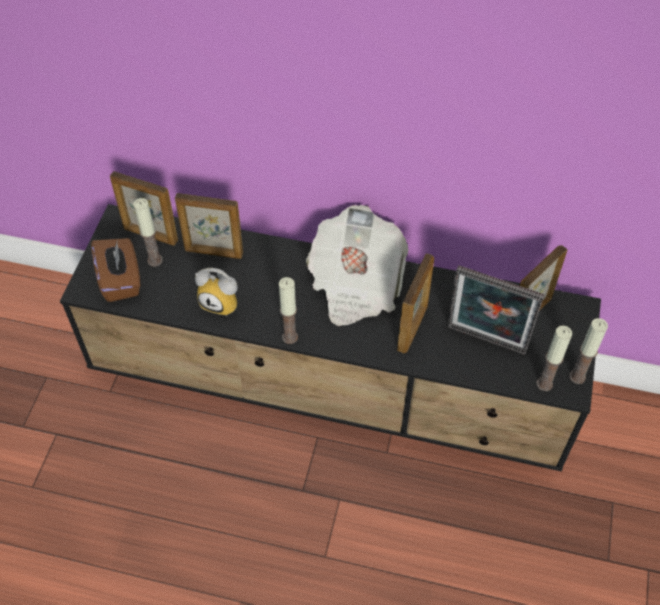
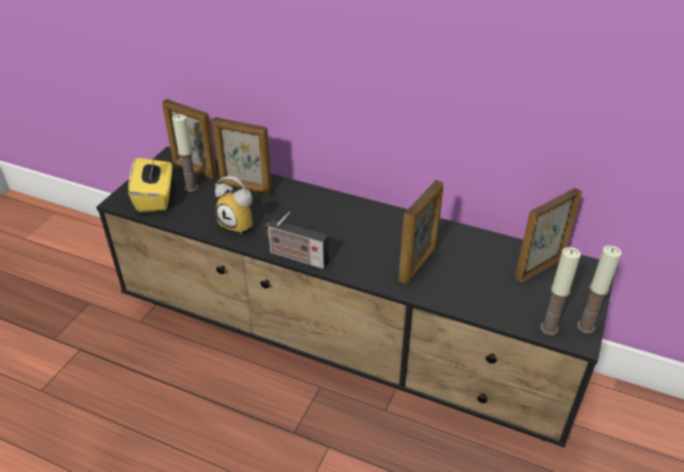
camera: 10 degrees right, 15 degrees down
brown tissue box [91,238,140,302] -> yellow tissue box [128,155,172,212]
candle [279,277,298,344] -> radio [264,212,329,269]
newspaper [306,205,409,326] -> none
picture frame [448,265,544,355] -> none

